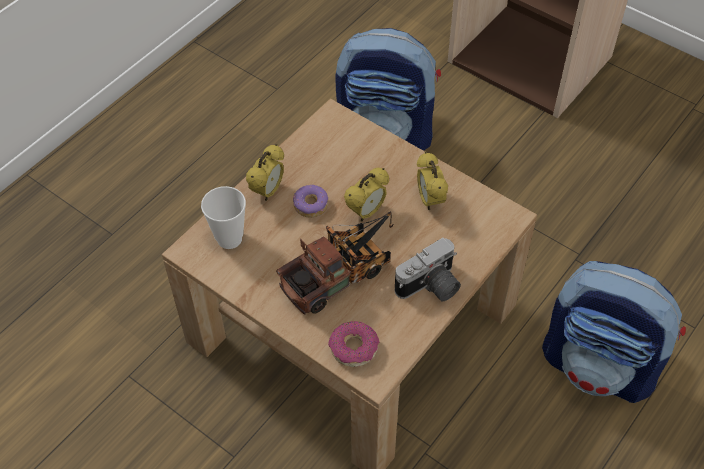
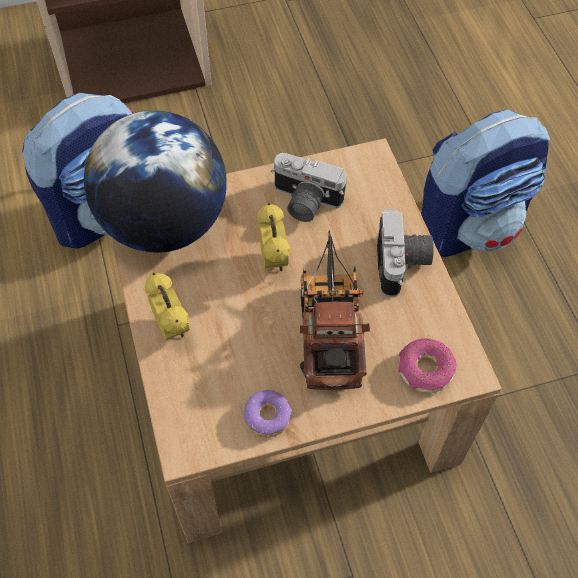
camera: 55 degrees left, 5 degrees up
cup [201,186,246,249] -> none
donut [293,185,328,218] -> donut moved to [244,390,292,438]
alarm clock [417,152,448,210] -> camera [271,153,347,222]
none -> globe [84,110,227,253]

